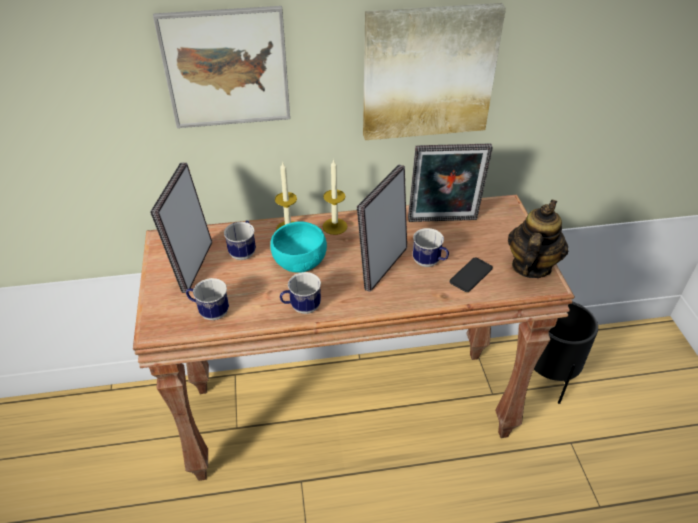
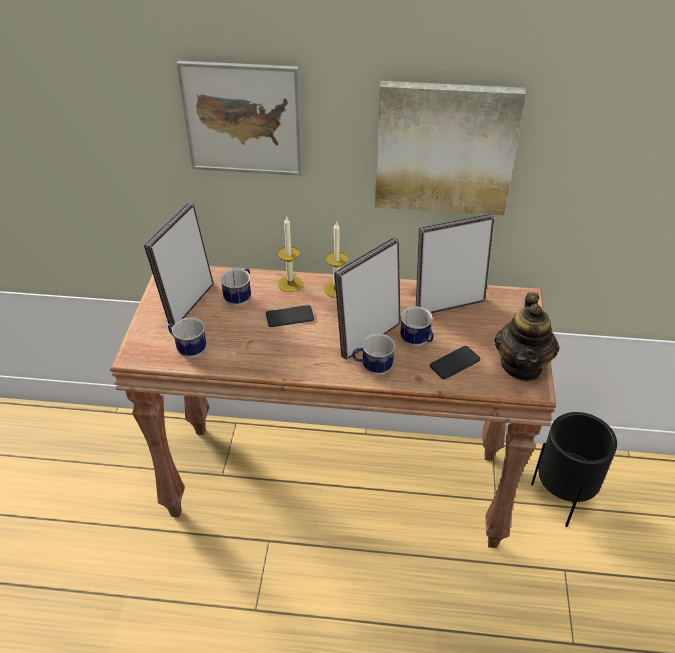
camera: 15 degrees right, 0 degrees up
turquoise bowl [270,221,327,272] -> phone [266,305,314,327]
mug [280,272,321,314] -> mug moved to [352,334,395,375]
picture frame [408,144,493,222] -> picture frame turned 150 degrees clockwise [416,214,494,313]
teapot [508,199,568,278] -> teapot turned 150 degrees clockwise [495,292,559,381]

